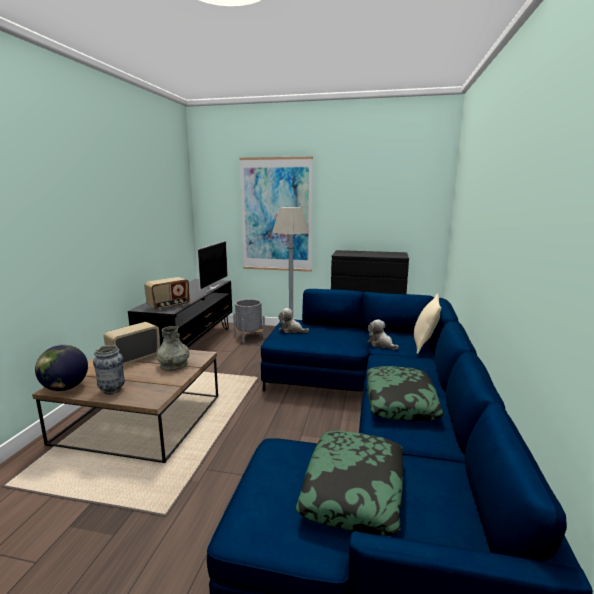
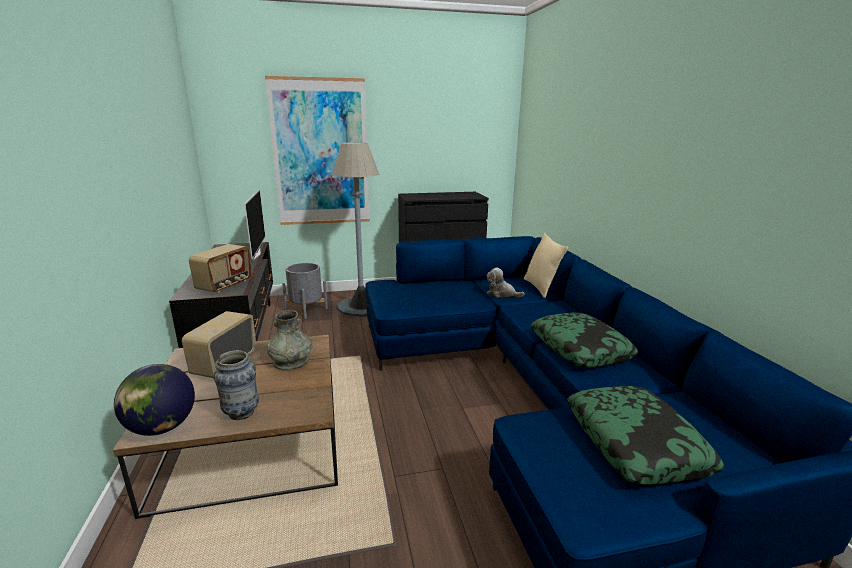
camera: 25 degrees left, 5 degrees up
plush toy [278,308,309,333] -> none

